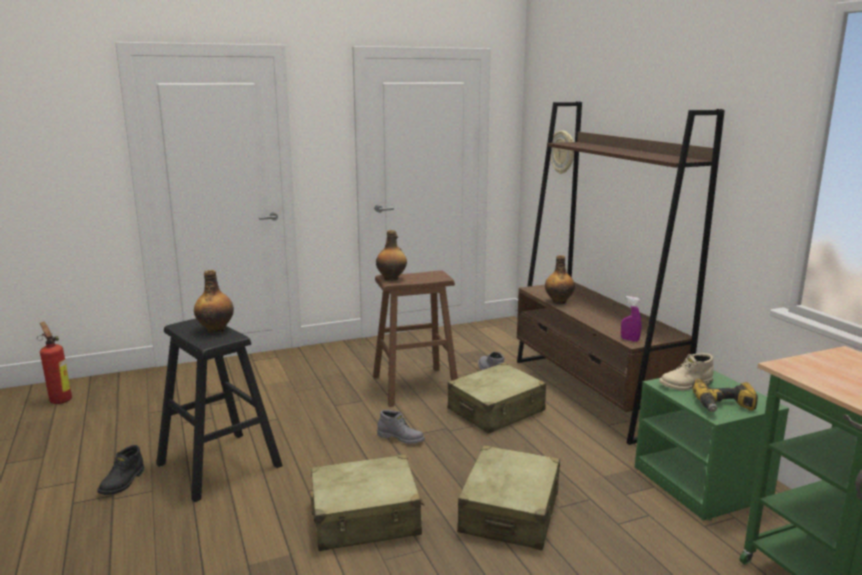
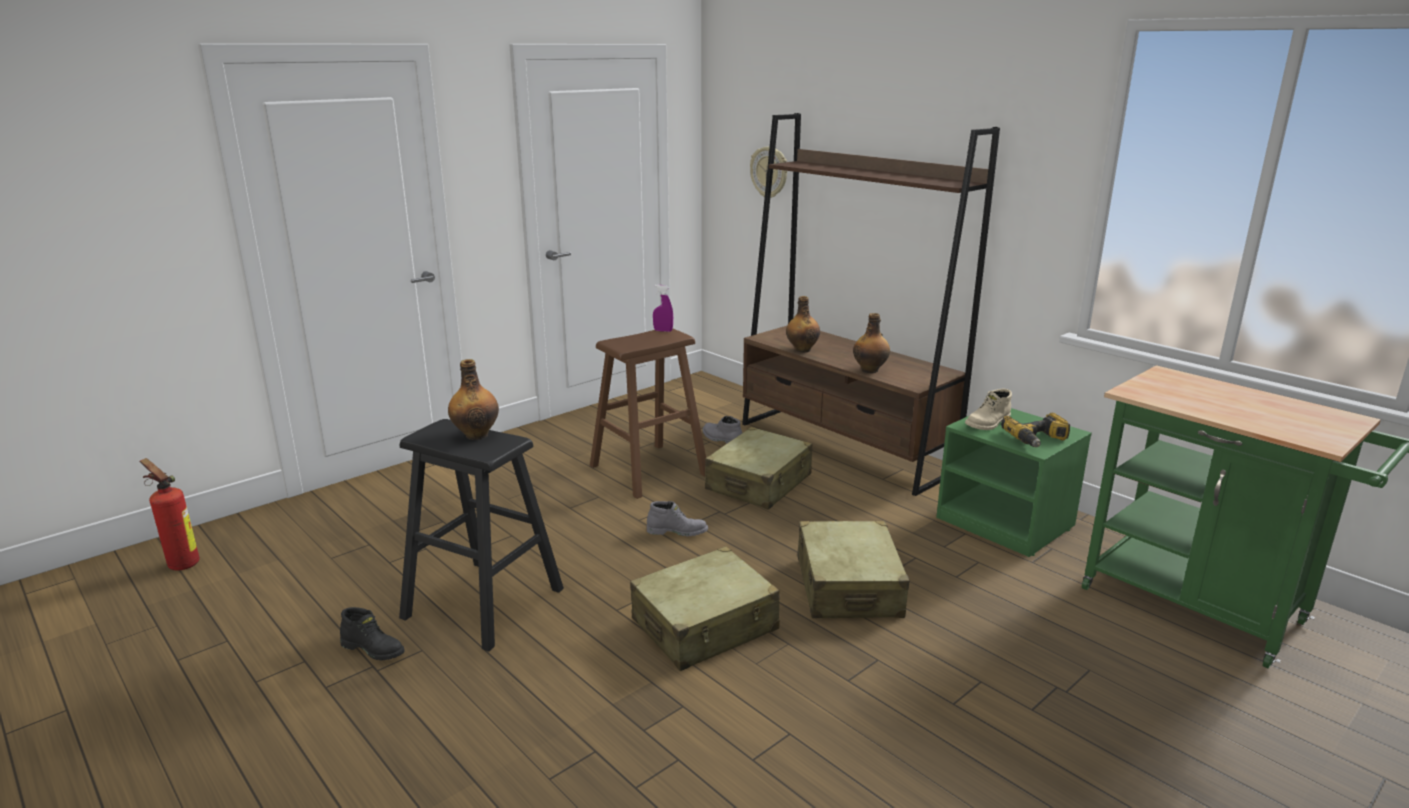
camera: 20 degrees left, 5 degrees up
black boot [98,445,144,495] -> black boot turned 60 degrees counterclockwise [340,607,405,660]
bottle [376,230,407,281] -> bottle moved to [853,313,890,373]
purple spray bottle [621,296,642,342] -> purple spray bottle moved to [653,285,673,332]

